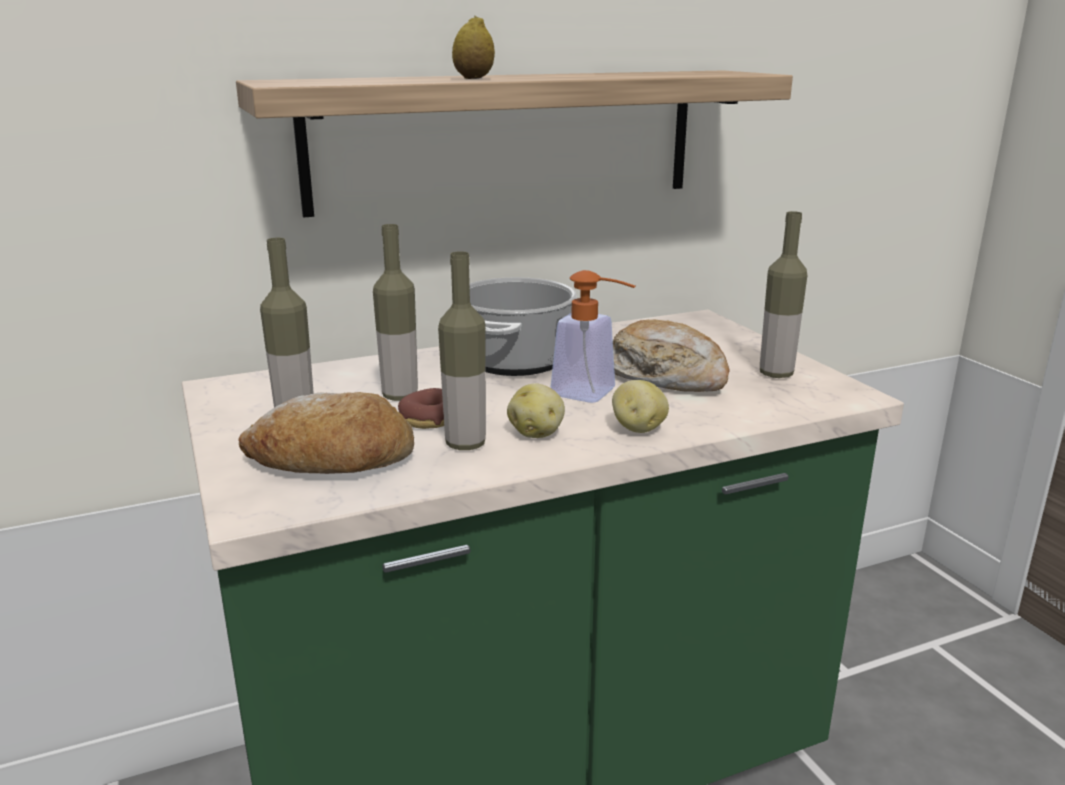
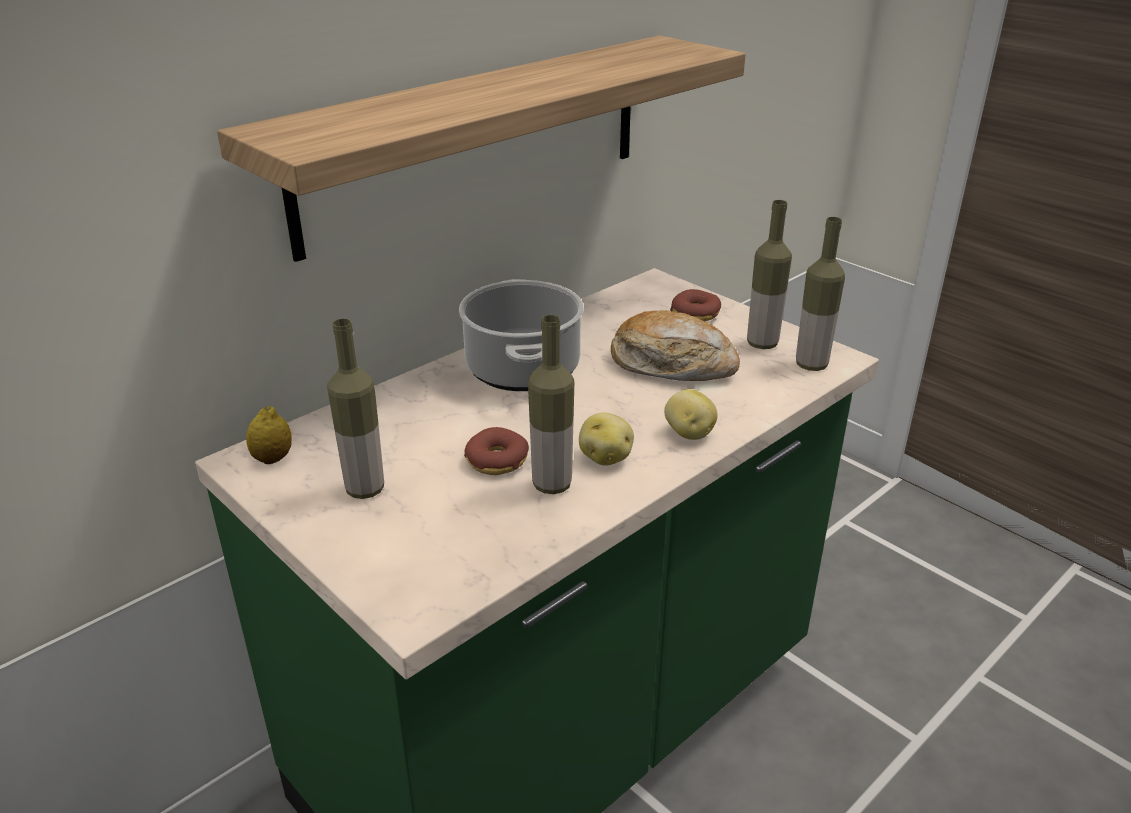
camera: 20 degrees left, 10 degrees up
bread [238,392,414,474] -> none
bottle [373,224,418,401] -> bottle moved to [796,217,845,371]
lemon [452,16,495,79] -> lemon moved to [246,406,292,464]
soap dispenser [550,270,635,403] -> none
none -> donut [670,289,721,322]

